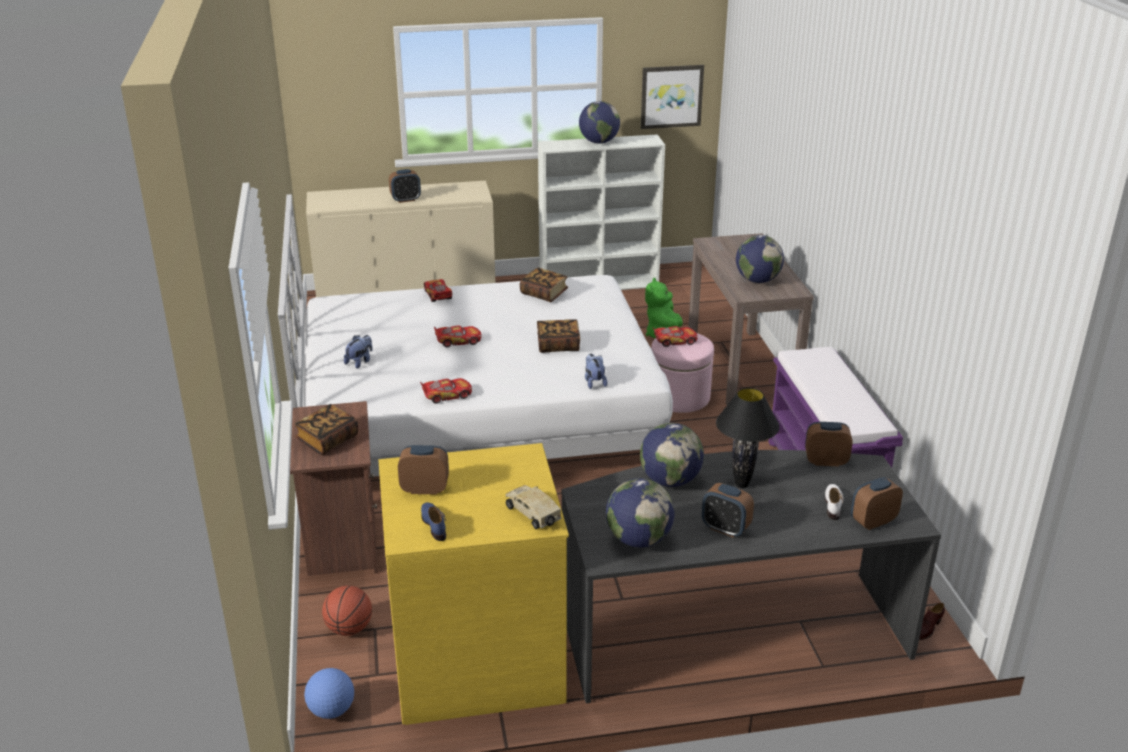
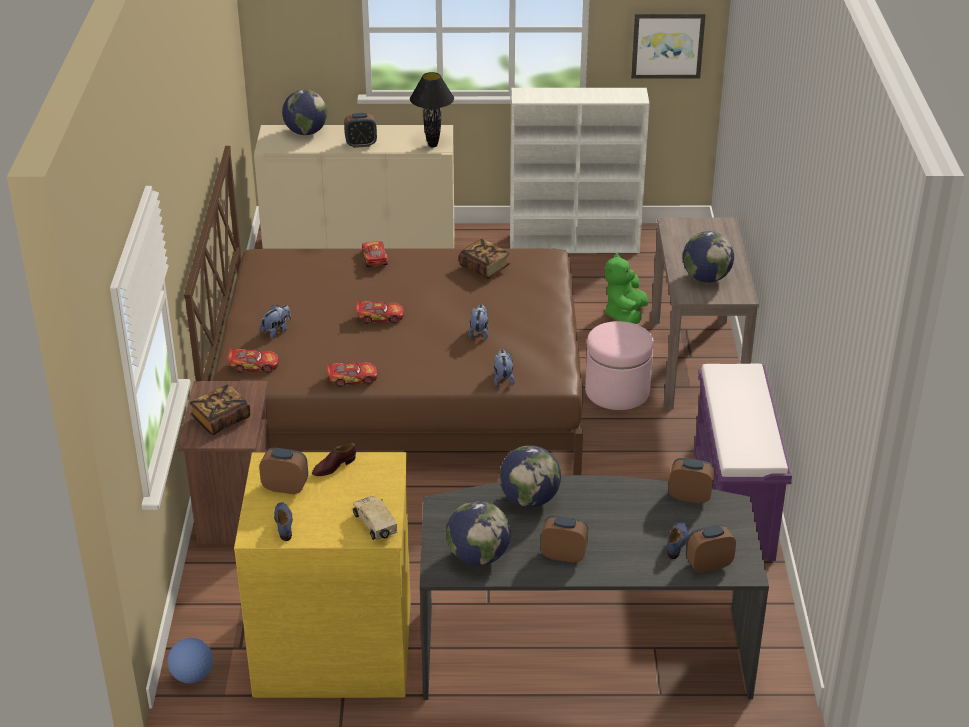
camera: 10 degrees right, 5 degrees up
white bed [278,194,673,476] -> brown bed [184,146,583,475]
basketball [322,586,372,636] -> none
book [537,319,580,353] -> plush toy [468,304,488,340]
globe [579,101,620,144] -> globe moved to [282,90,327,135]
toy car [653,326,698,347] -> toy car moved to [227,348,279,373]
alarm clock [702,483,754,538] -> alarm clock turned 150 degrees clockwise [541,516,588,563]
black table lamp [716,388,780,488] -> black table lamp moved to [410,72,454,148]
white shoe [824,484,843,520] -> blue shoe [666,522,689,559]
brown shoe [919,603,945,640] -> brown shoe moved to [312,443,356,476]

